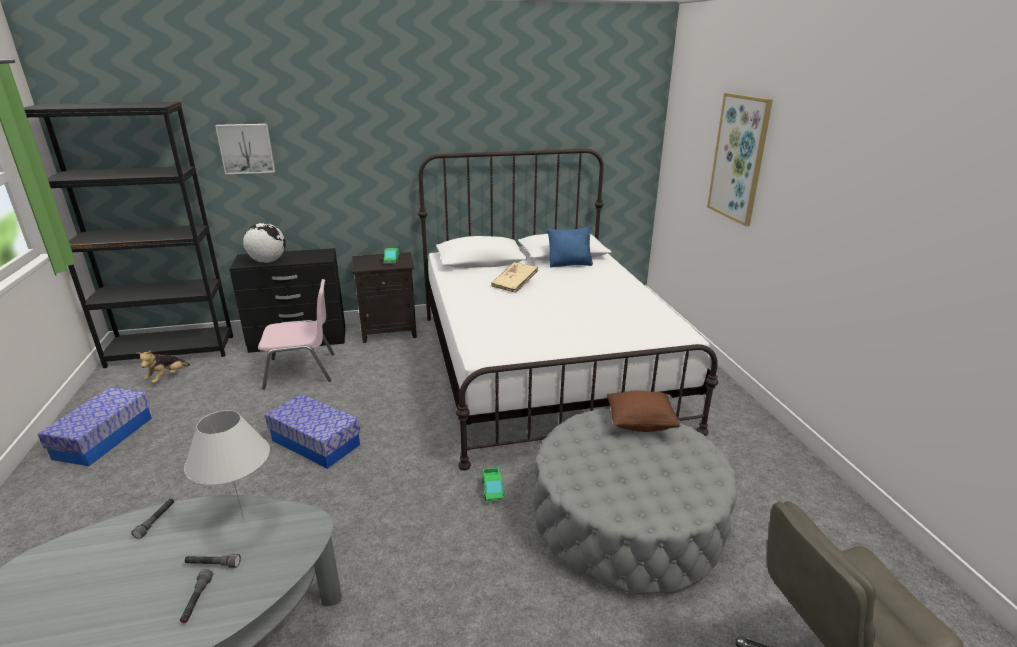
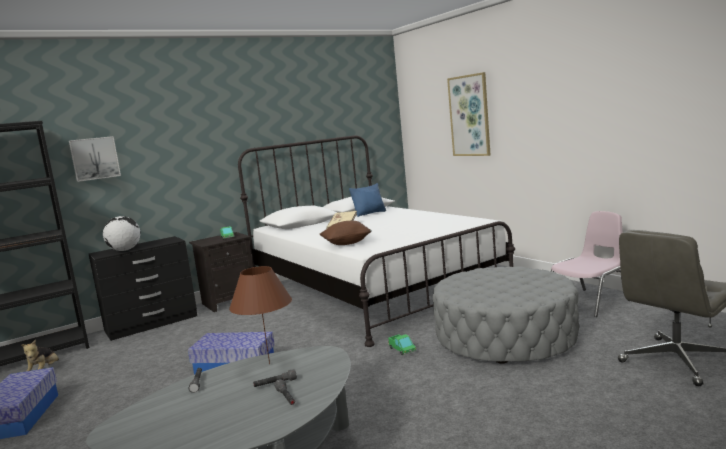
camera: 20 degrees left, 15 degrees down
white table lamp [184,410,270,520] -> brown table lamp [229,266,292,364]
pink chair [258,279,335,390] -> pink chair moved to [551,211,629,317]
brown pillow [606,391,682,432] -> brown pillow moved to [320,221,372,245]

